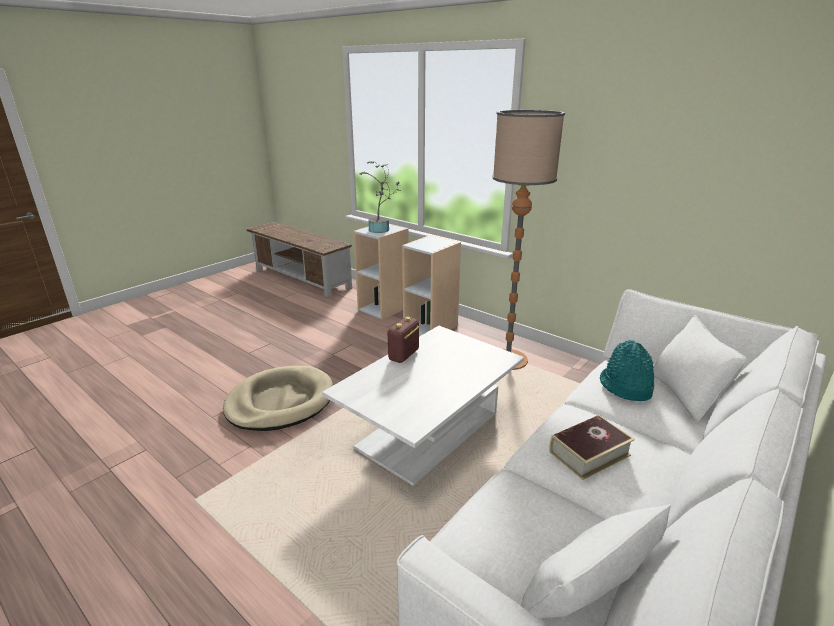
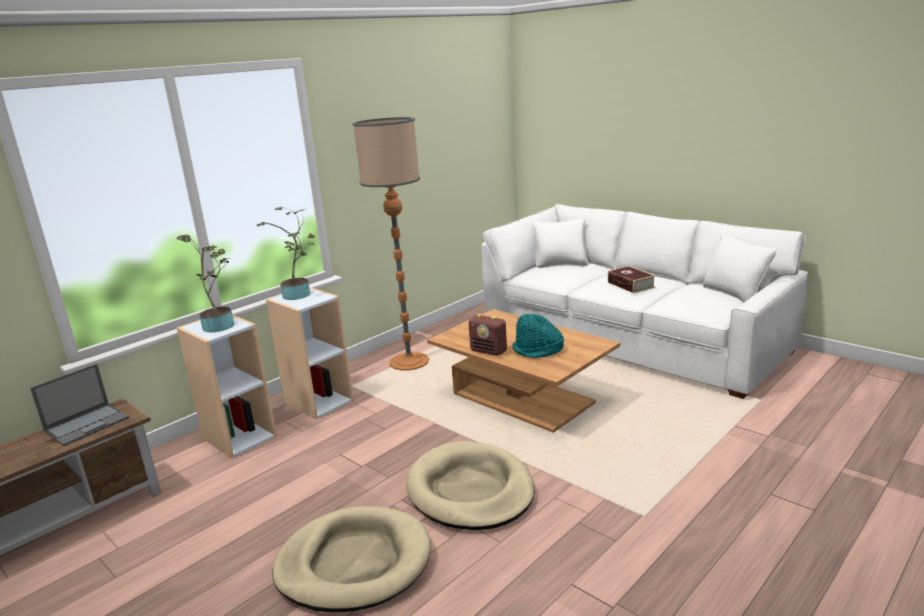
camera: 85 degrees left, 5 degrees down
white coffee table [322,326,524,486] -> brown coffee table [427,309,620,433]
turquoise hat [600,340,654,401] -> turquoise hat moved to [513,314,564,358]
none -> laptop [30,364,129,446]
none -> potted plant [257,207,315,300]
none -> beige dog bed [272,506,431,612]

